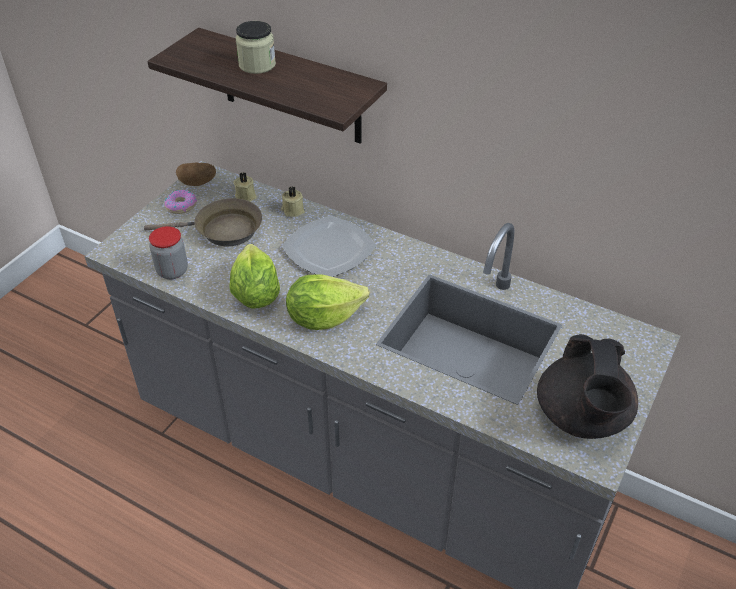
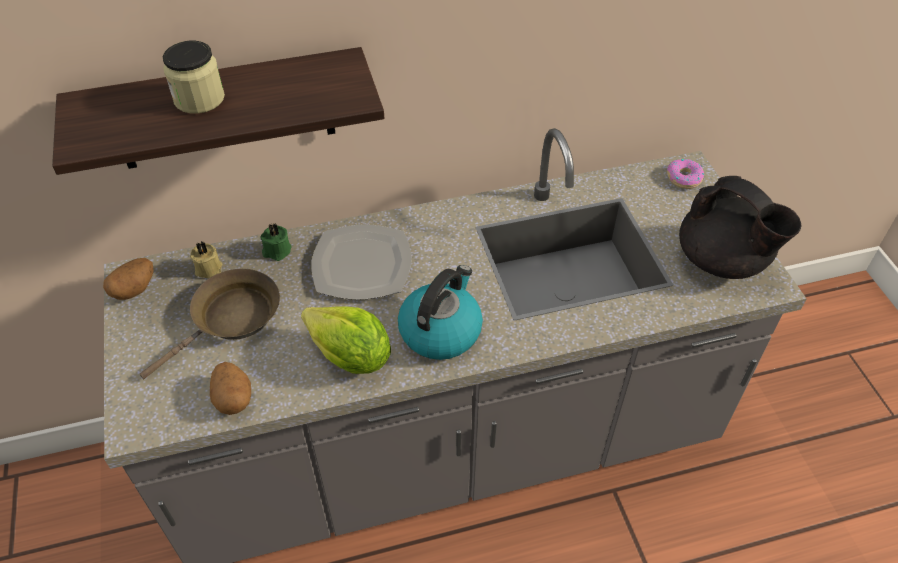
camera: 45 degrees left, 5 degrees up
jar [149,226,188,279] -> potato [210,362,251,415]
donut [164,190,197,214] -> donut moved to [667,159,704,189]
beige candle [281,187,305,217] -> green candle [260,223,291,261]
lettuce [286,274,370,330] -> kettle [398,265,483,360]

